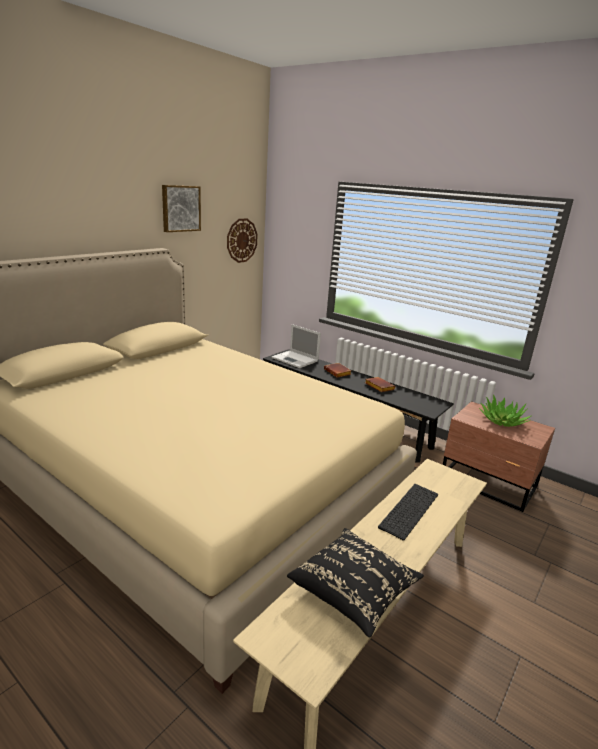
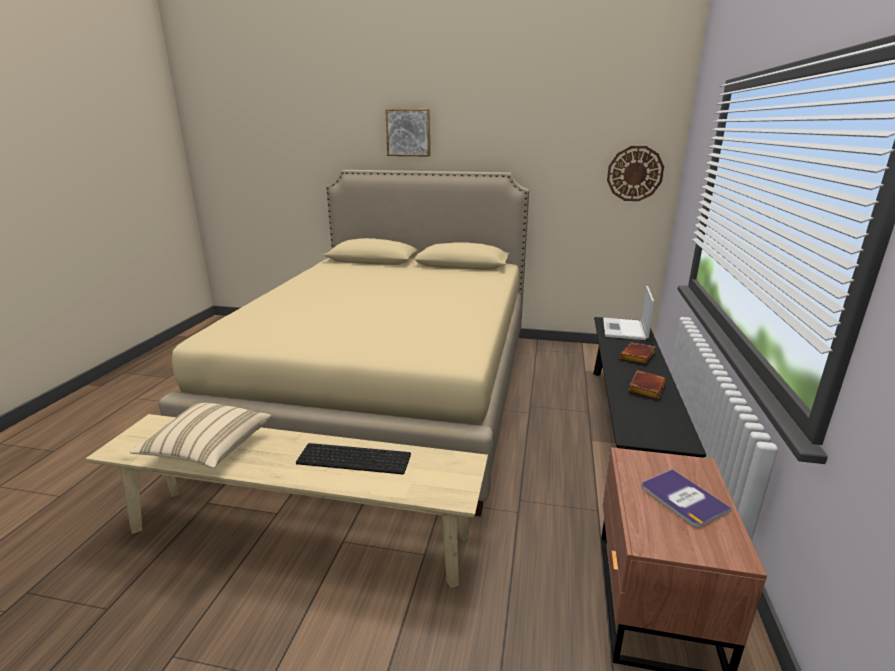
camera: 65 degrees right, 0 degrees up
picture [162,185,201,232] -> picture moved to [385,109,430,156]
black pillow [287,528,424,637] -> beige pillow [130,403,271,469]
potted plant [479,394,532,427] -> book [642,469,731,528]

